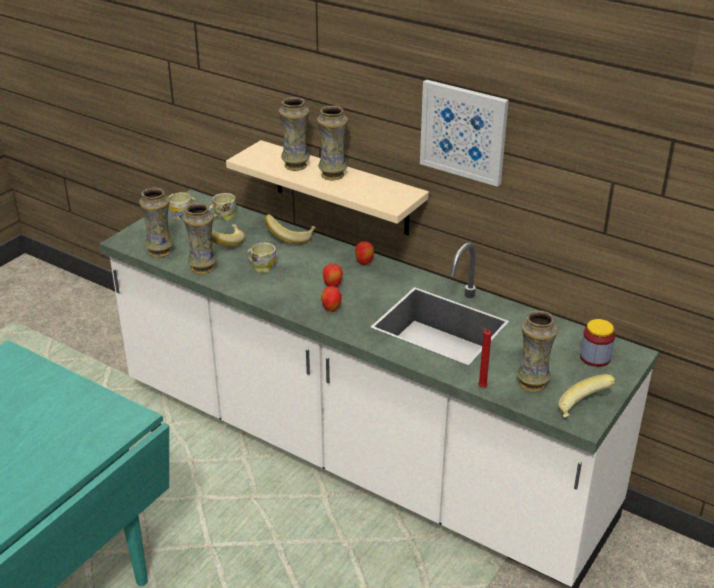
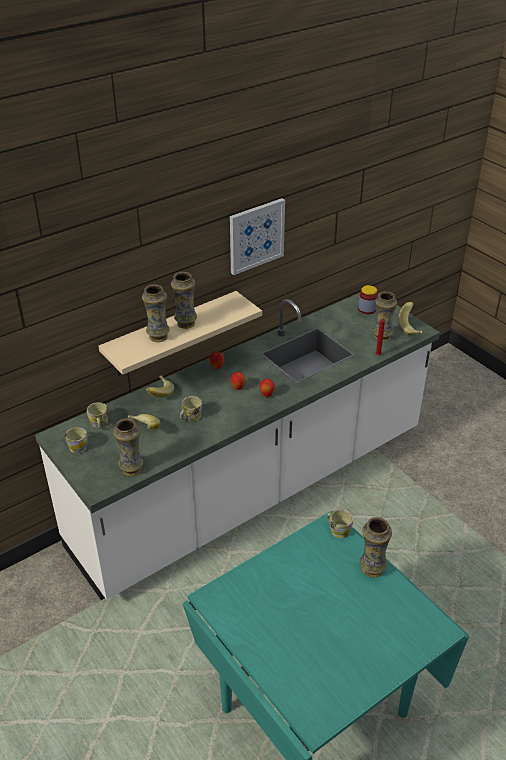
camera: 70 degrees left, 5 degrees up
vase [183,203,217,275] -> vase moved to [360,517,392,578]
none -> mug [326,509,353,538]

